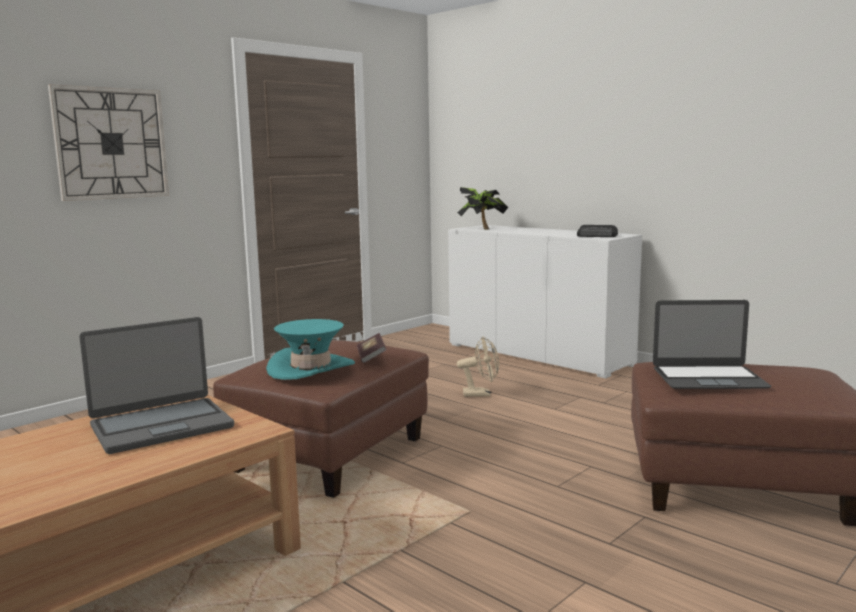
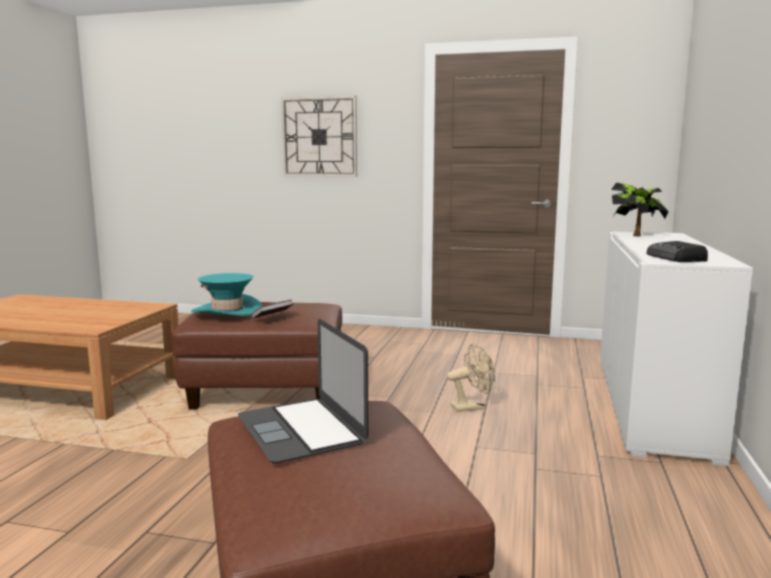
camera: 60 degrees right, 0 degrees up
laptop [79,317,234,454] -> none
beige fan [457,336,499,397] -> beige fan turned 75 degrees counterclockwise [447,344,495,412]

